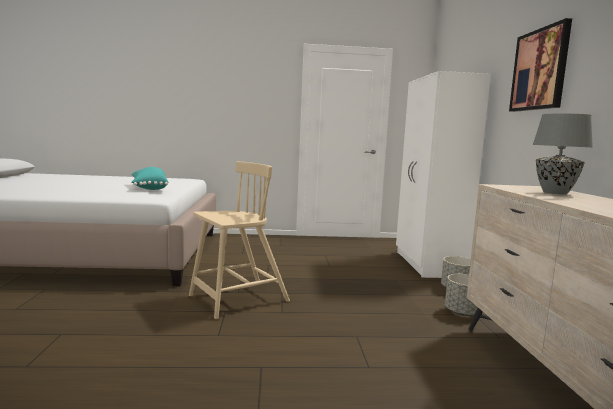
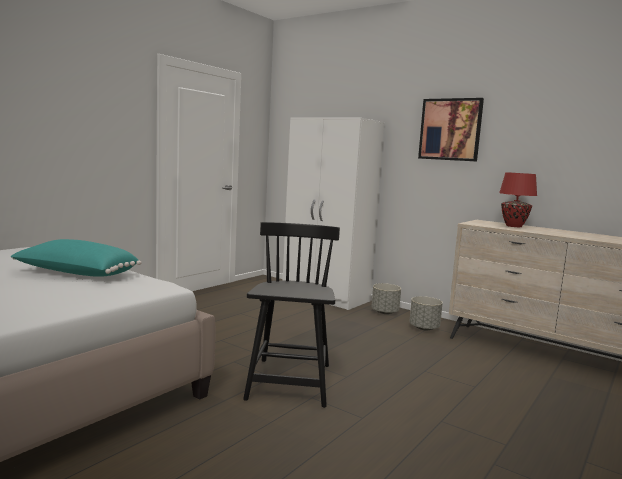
camera: 50 degrees left, 0 degrees up
beige chair [189,161,290,319] -> black chair [243,222,340,408]
grey table lamp [533,114,593,194] -> red table lamp [499,172,537,227]

